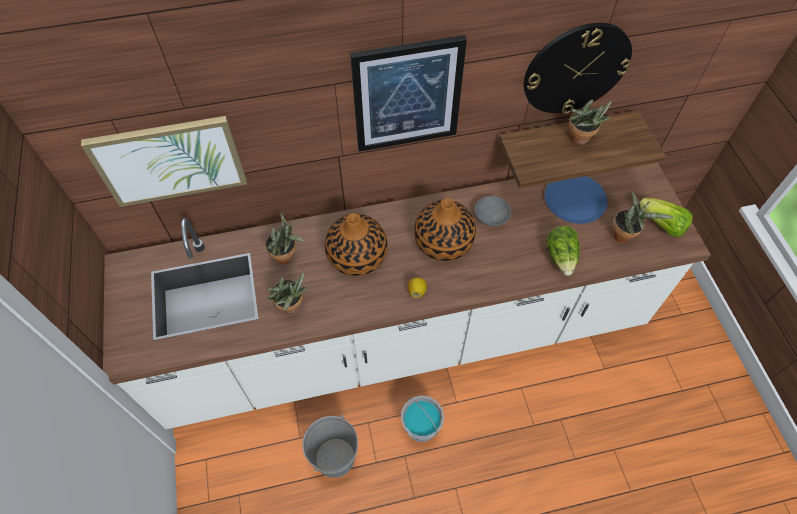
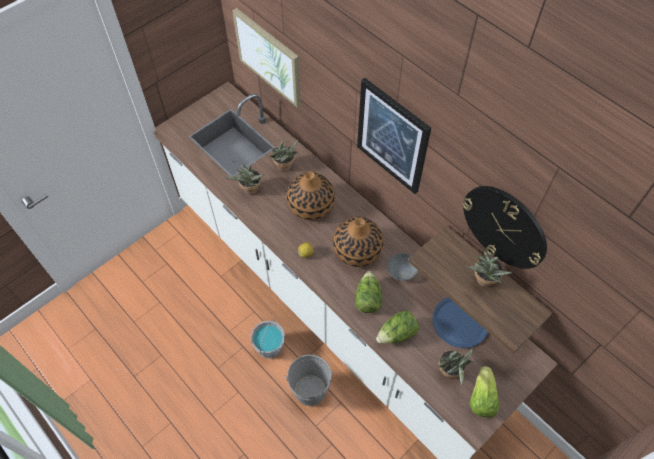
camera: 60 degrees right, 0 degrees up
grey bucket [302,413,358,478] -> grey bucket moved to [284,355,334,406]
none -> lettuce [356,271,382,313]

